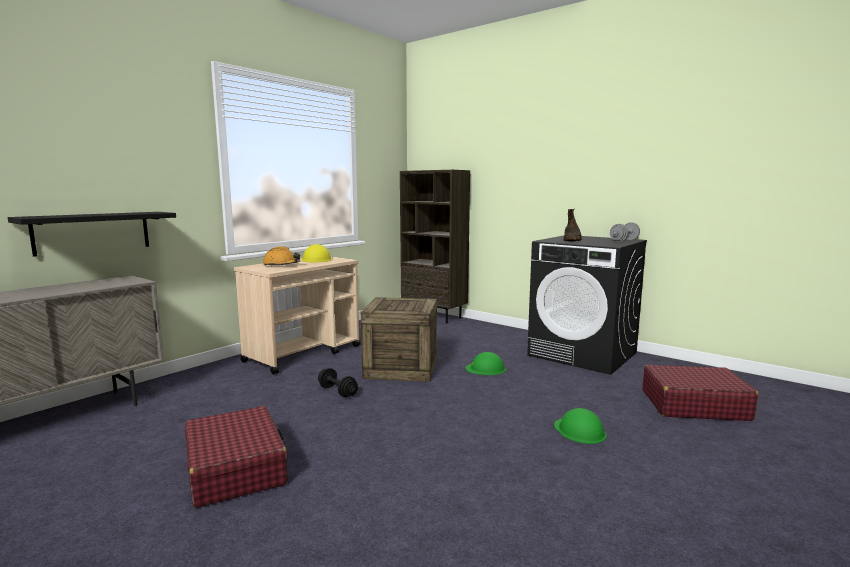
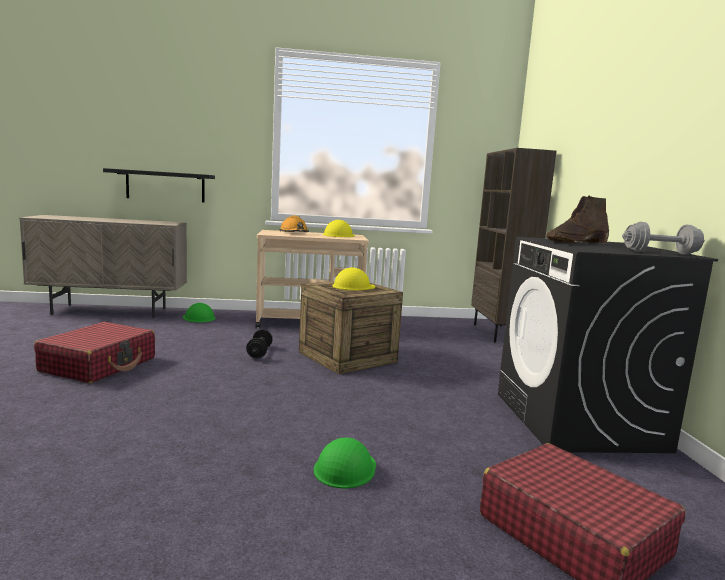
camera: 45 degrees right, 0 degrees up
green hard hat [466,352,506,375] -> green hard hat moved to [183,303,216,322]
none -> yellow hard hat [332,267,375,290]

